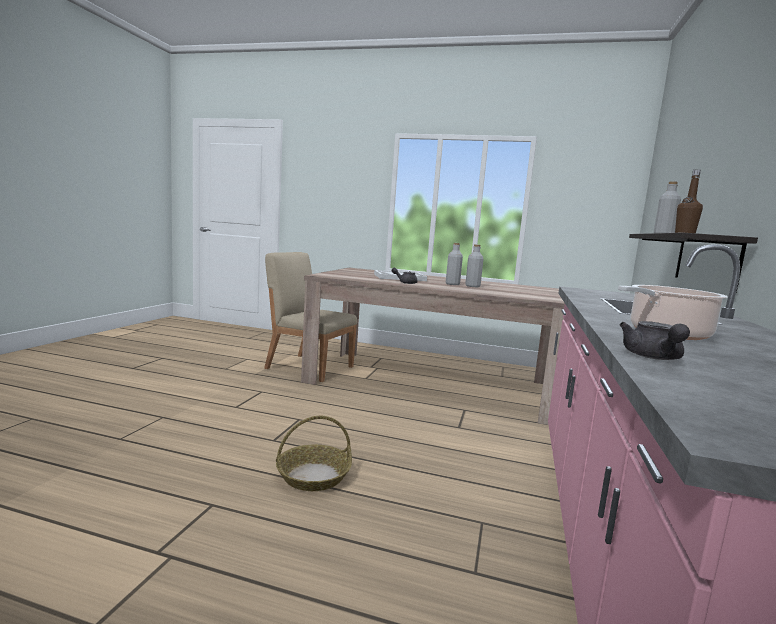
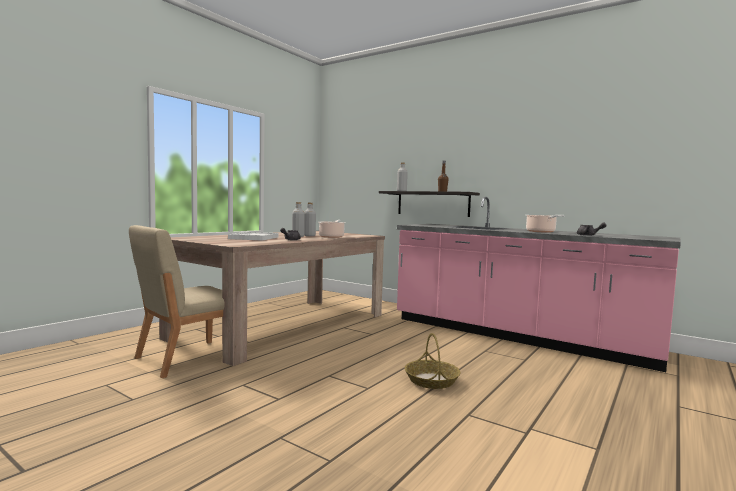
camera: 70 degrees left, 5 degrees down
none -> cooking pot [319,220,345,238]

